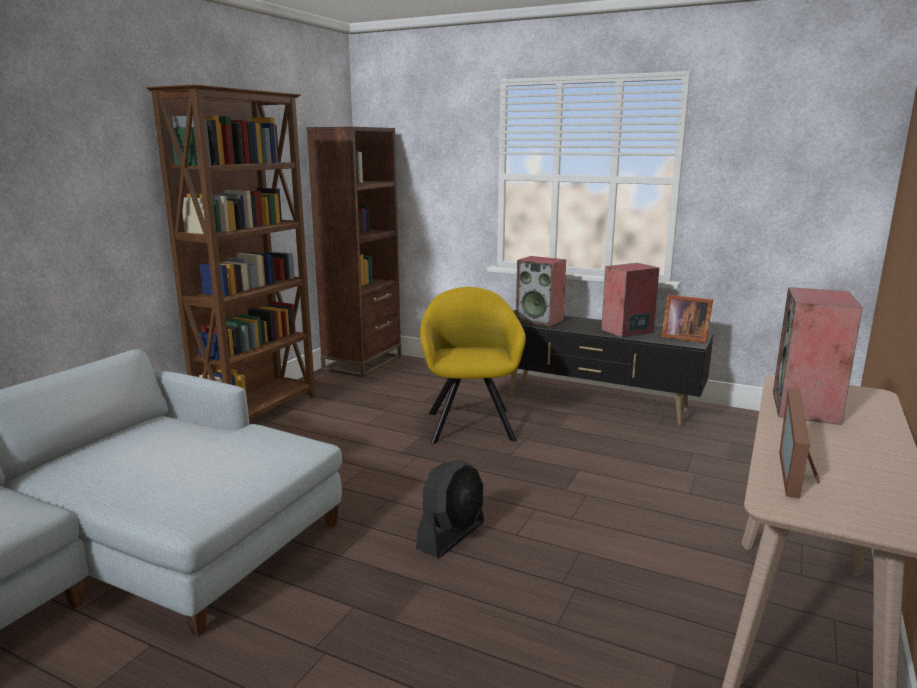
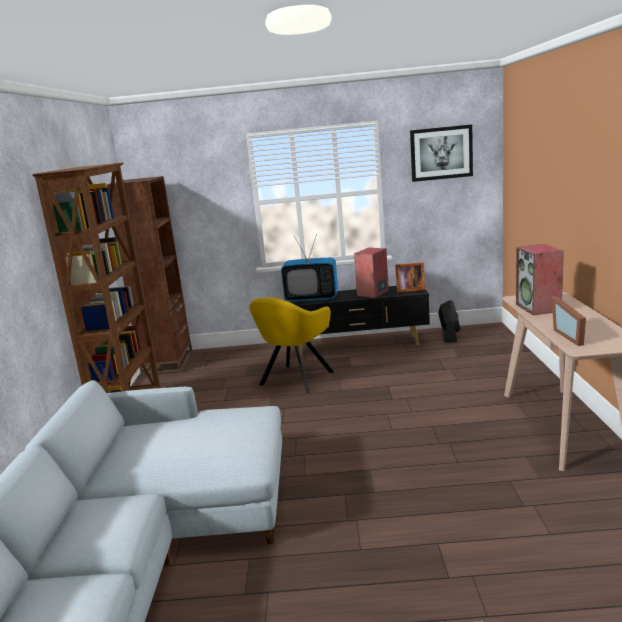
camera: 25 degrees left, 0 degrees up
black fan [416,460,484,558] -> black fan moved to [438,300,461,343]
yellow armchair [420,287,526,444] -> yellow armchair turned 120 degrees counterclockwise [249,297,335,393]
speaker [516,256,566,327] -> television [281,234,338,302]
none -> picture [410,125,473,182]

